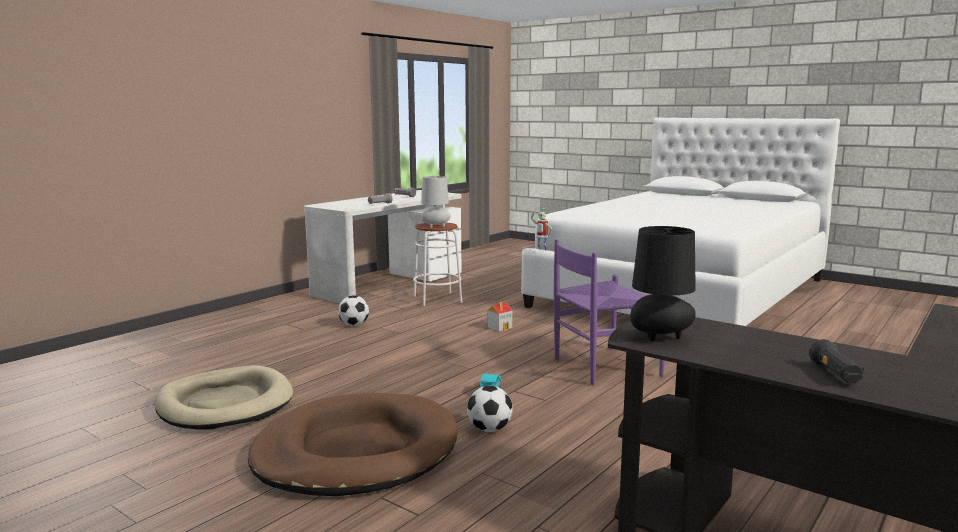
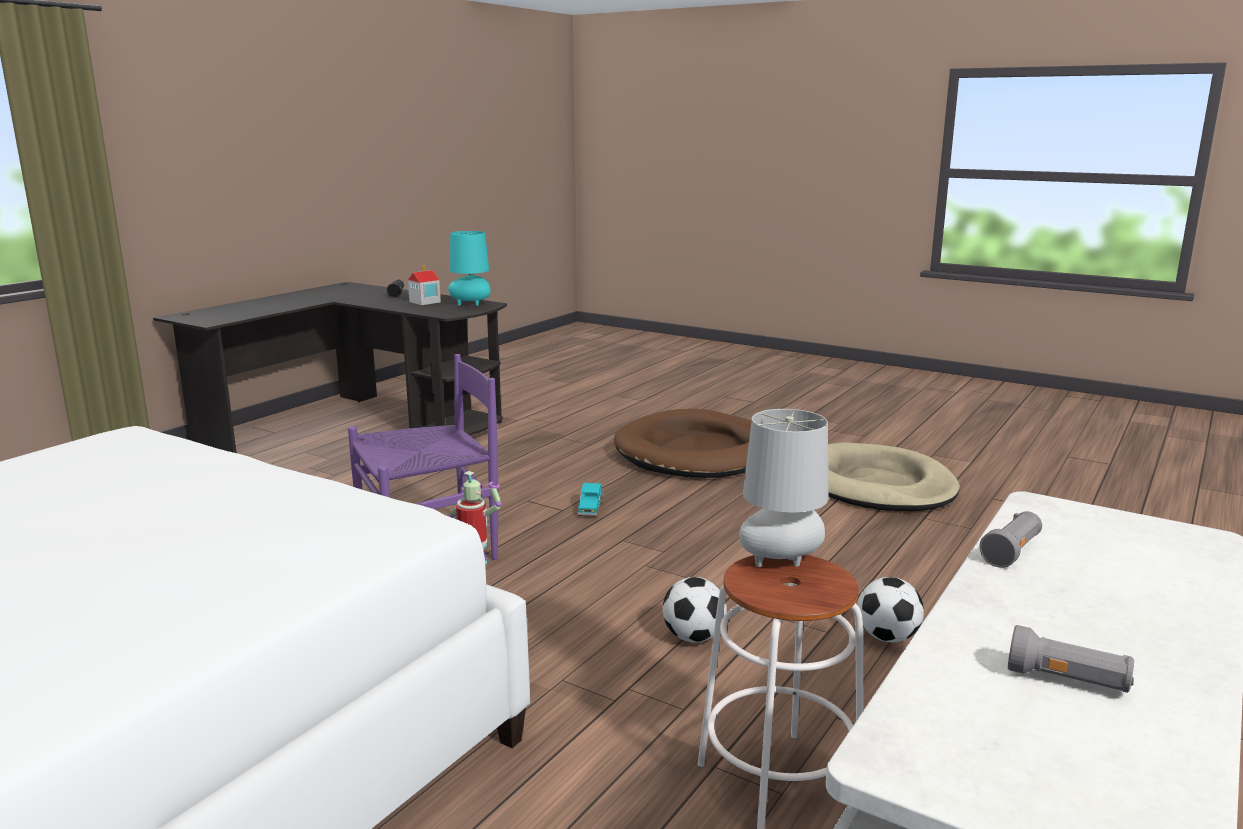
camera: 175 degrees right, 5 degrees up
football [467,386,513,432] -> football moved to [663,577,727,642]
toy house [487,302,513,331] -> toy house moved to [408,265,441,305]
black table lamp [630,226,696,341] -> turquoise table lamp [448,231,491,306]

